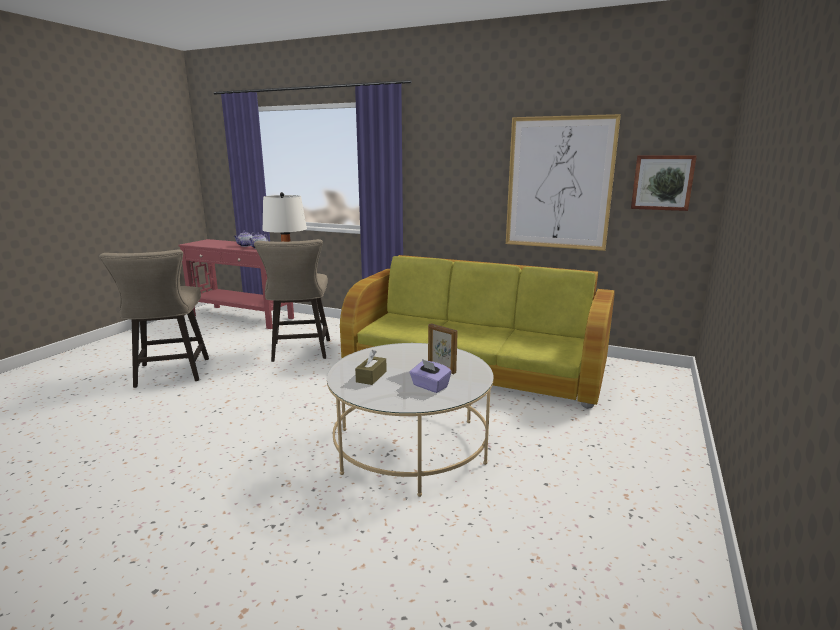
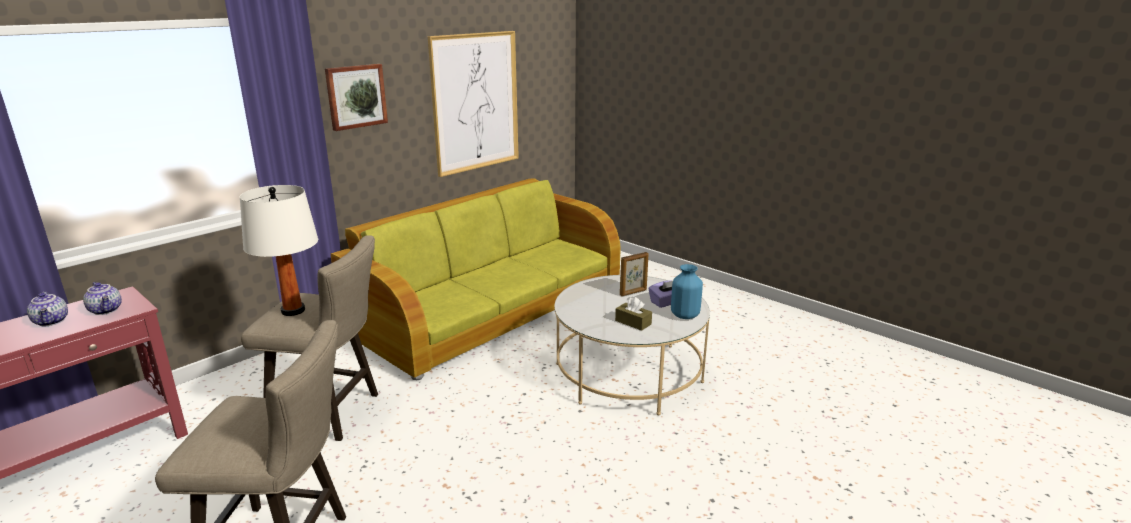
camera: 70 degrees left, 5 degrees up
picture [631,155,697,211] -> picture moved to [325,64,388,131]
none -> blue vase [671,264,703,319]

